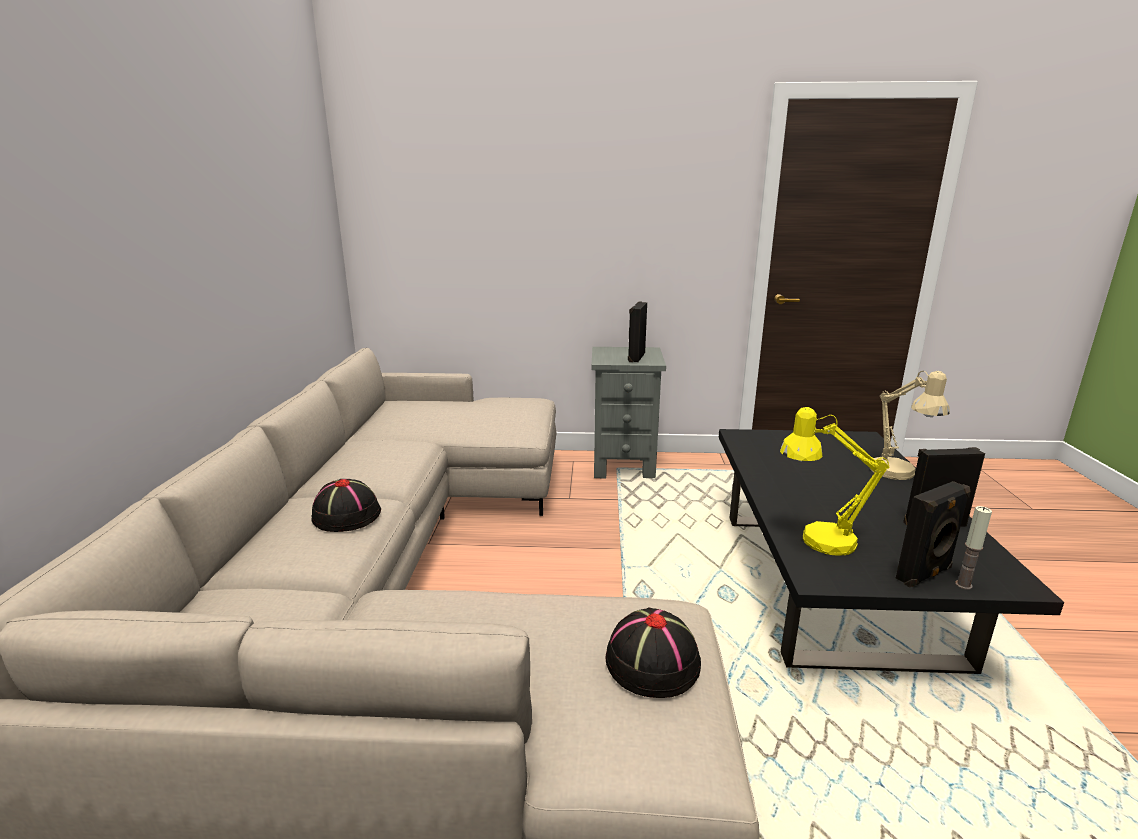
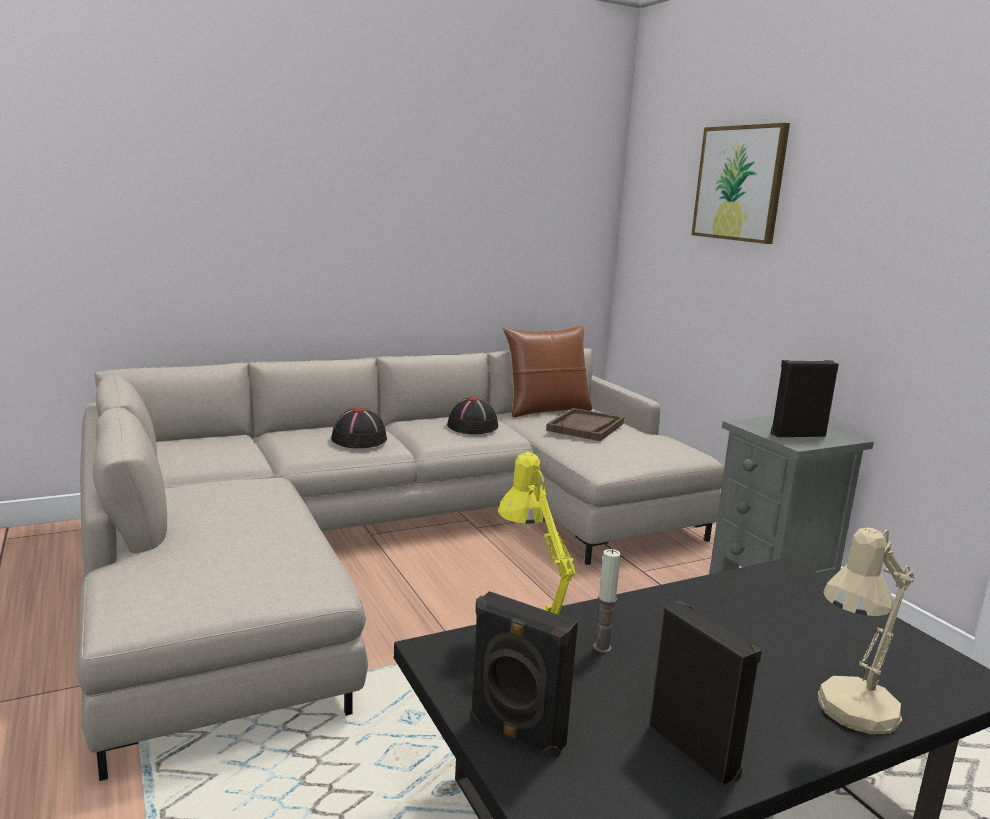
camera: 60 degrees right, 5 degrees down
black hat [606,608,701,698] -> black hat moved to [447,397,498,434]
candle [955,506,992,590] -> candle moved to [593,549,621,653]
none -> brown pillow [503,325,592,417]
none -> brown tray [546,408,624,441]
none -> picture [691,123,790,244]

